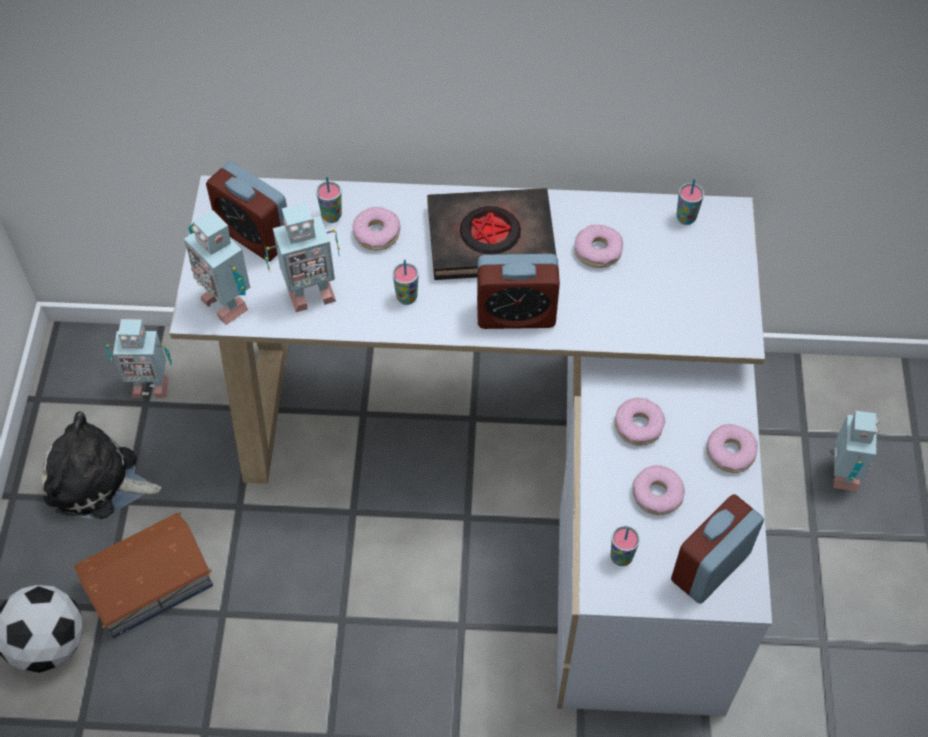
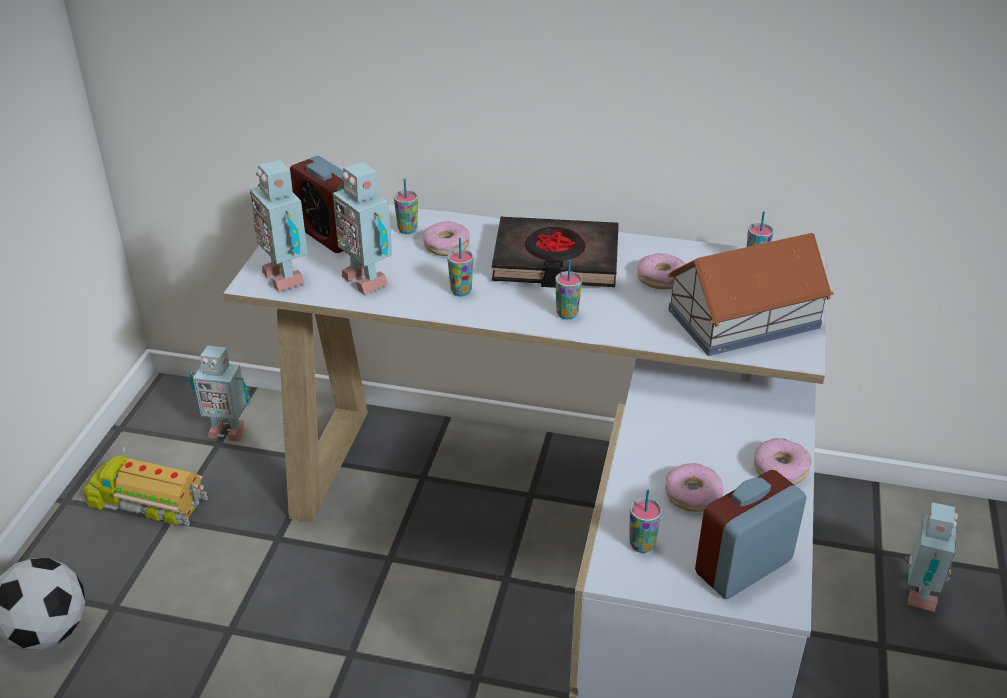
camera: 10 degrees right, 20 degrees down
plush toy [41,411,161,519] -> toy truck [83,446,208,526]
toy house [73,512,213,638] -> toy house moved to [667,233,834,356]
toy robot [264,202,340,312] -> toy robot turned 60 degrees clockwise [333,162,392,295]
alarm clock [477,254,560,329] -> cup [555,260,582,320]
donut [614,398,665,446] -> none

